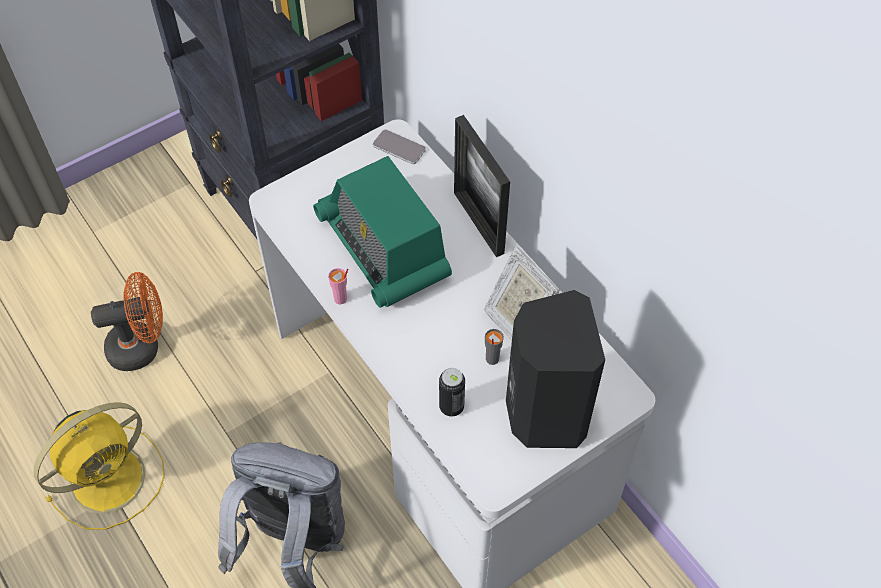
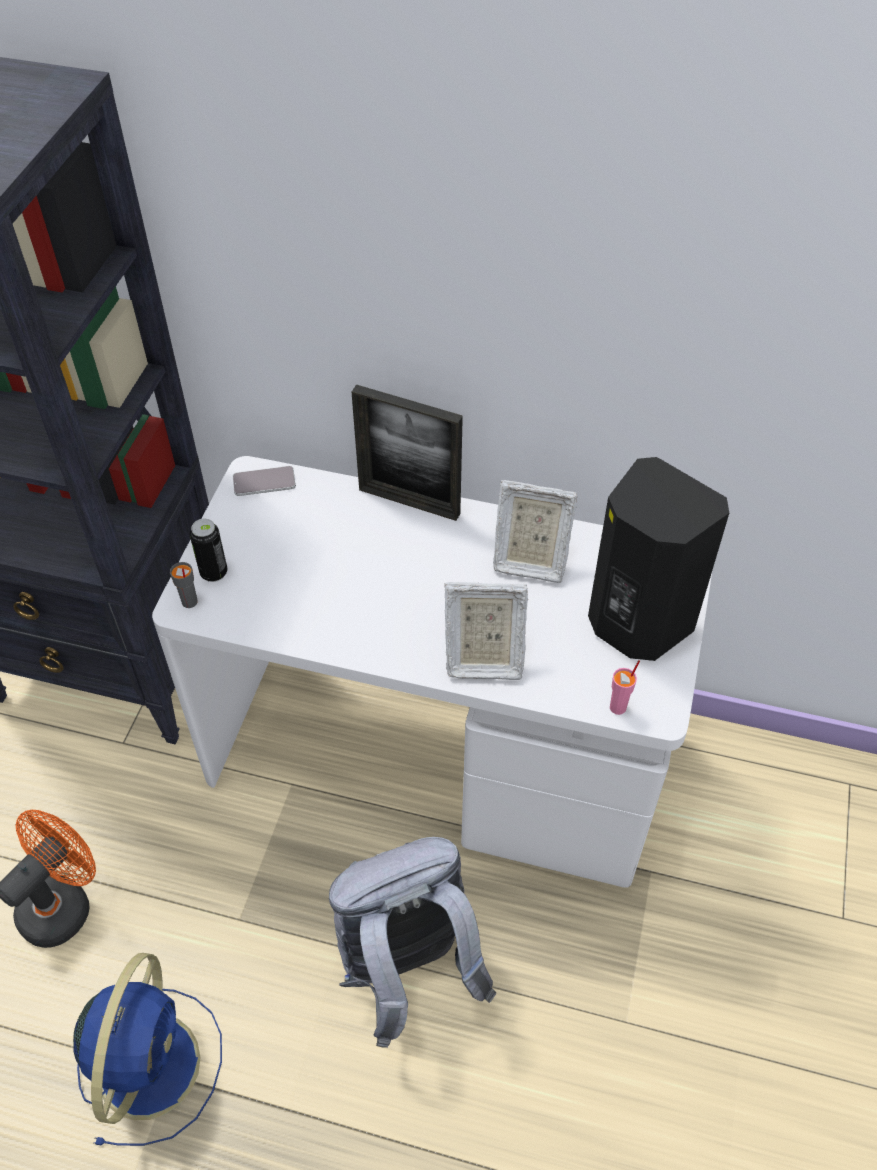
camera: 40 degrees left, 5 degrees down
yellow fan [33,402,165,530] -> blue fan [73,953,222,1146]
radio [313,156,452,308] -> none
pink cup [328,268,348,304] -> pink cup moved to [610,660,640,715]
can [439,368,465,417] -> can moved to [190,519,227,582]
grey cup [485,329,504,365] -> grey cup moved to [170,562,198,608]
none -> picture frame [444,582,528,680]

